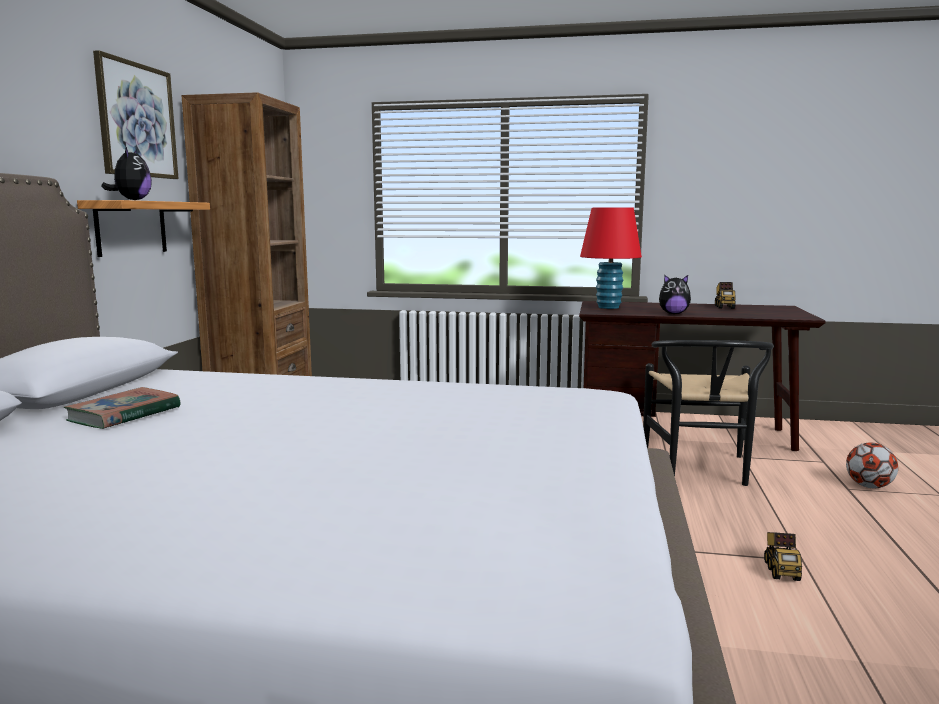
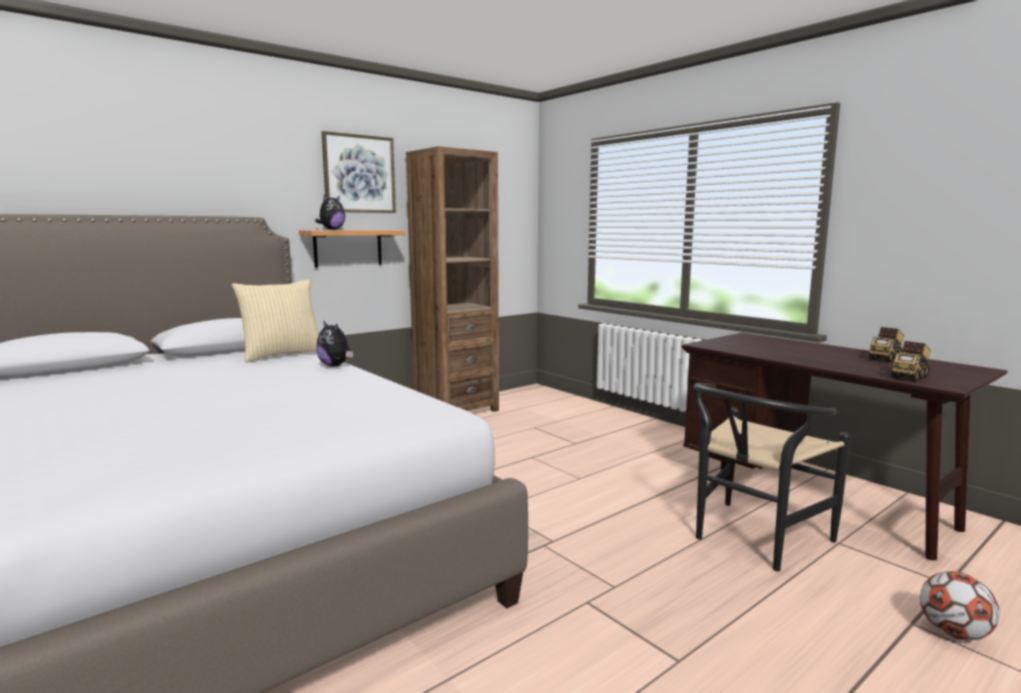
camera: 40 degrees right, 0 degrees up
book [64,387,181,429] -> none
red table lamp [580,207,642,309] -> none
plush toy [659,275,691,314] -> plush toy moved to [316,321,353,367]
toy truck [764,532,802,581] -> toy truck moved to [892,341,931,381]
none -> pillow [232,279,319,362]

